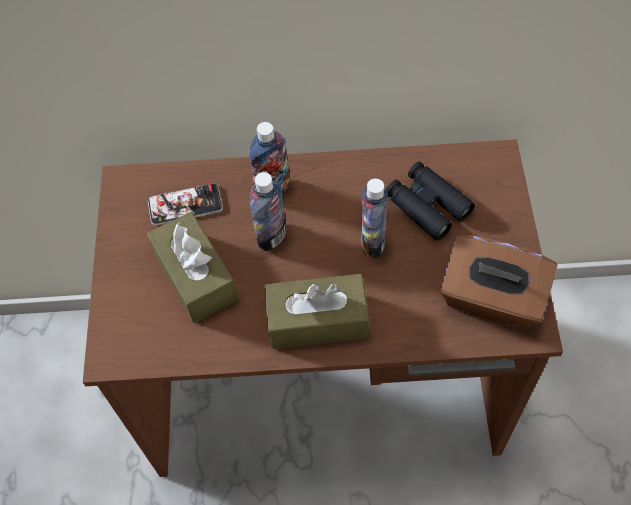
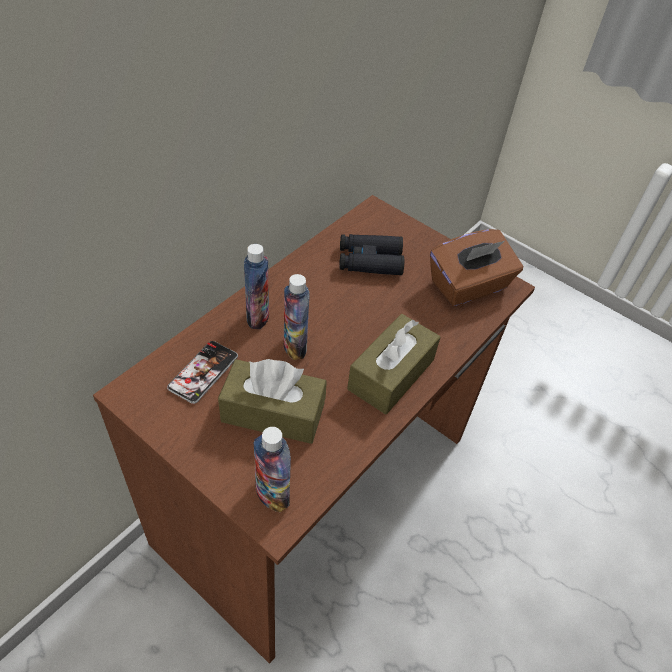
camera: 55 degrees left, 10 degrees down
bottle [361,179,388,258] -> bottle moved to [254,427,291,512]

